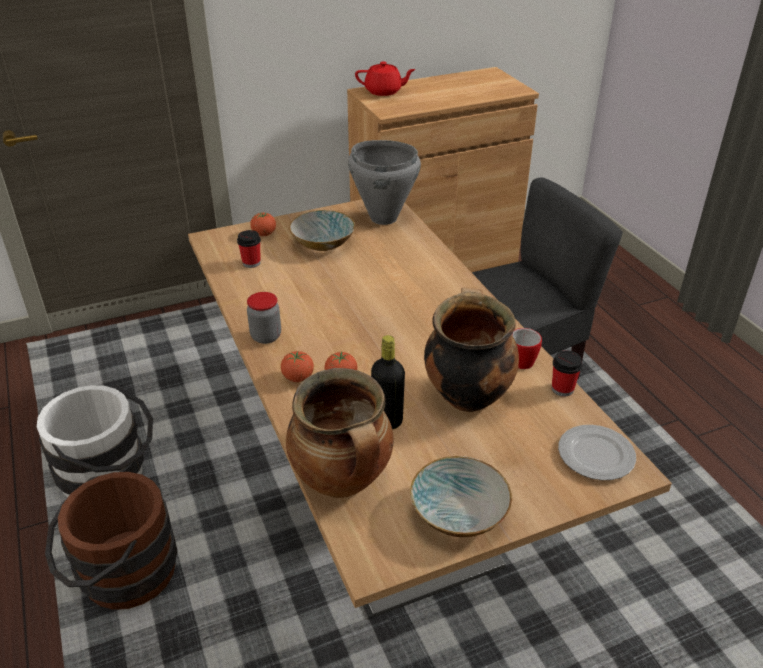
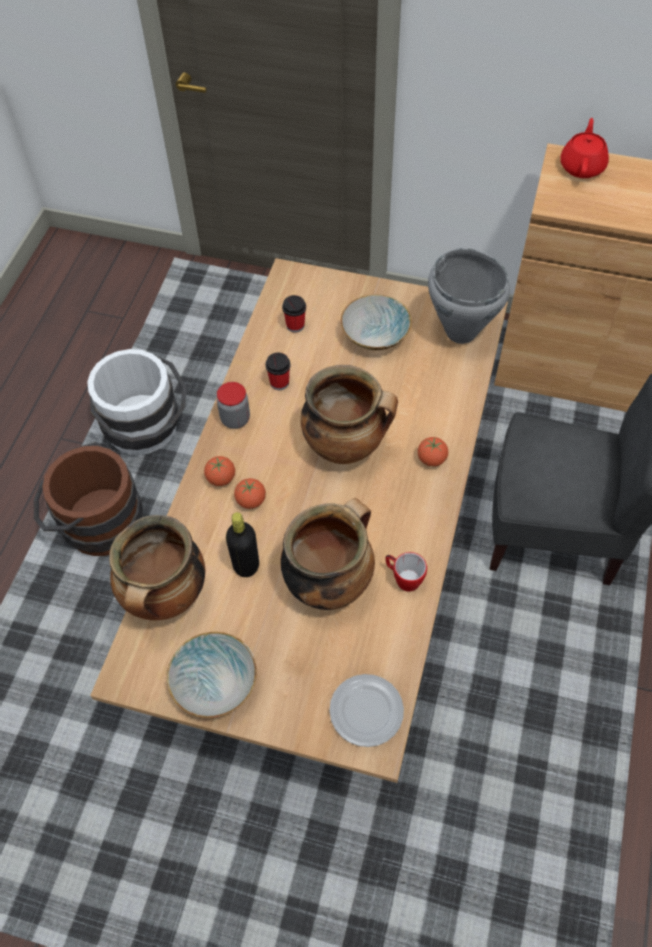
camera: 40 degrees right, 20 degrees up
tomato [250,213,276,236] -> tomato moved to [418,437,448,467]
red teapot [355,61,416,96] -> red teapot turned 120 degrees counterclockwise [560,118,609,178]
cup [552,350,582,397] -> cup moved to [266,352,291,390]
none -> cooking pot [301,365,398,464]

